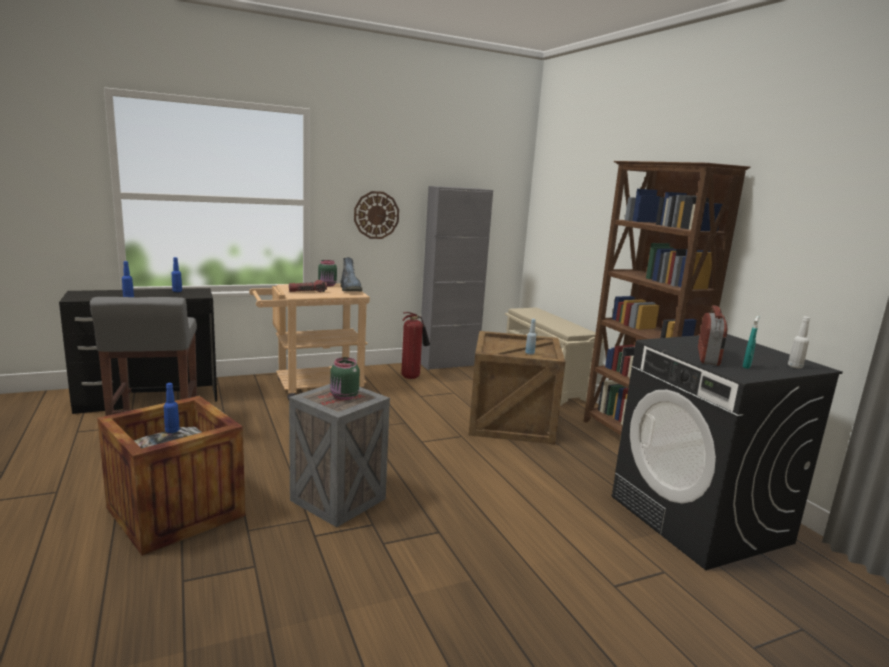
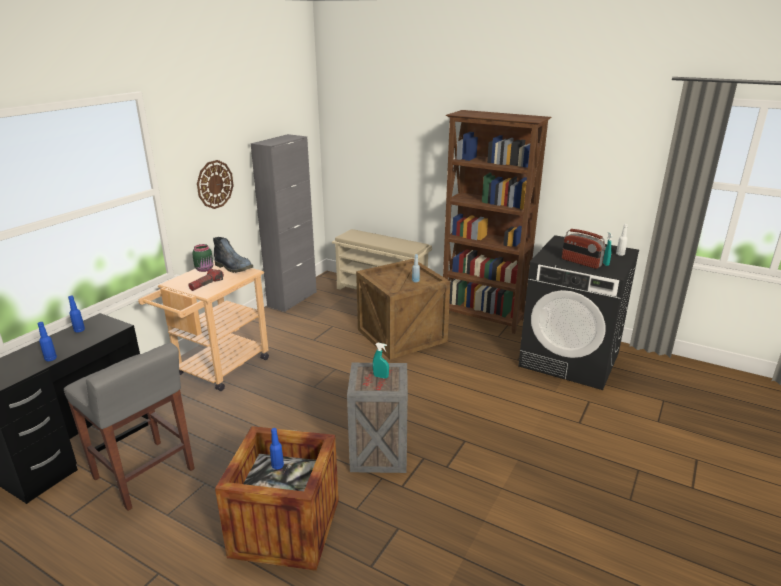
camera: 35 degrees left, 10 degrees up
green jar [330,357,360,400] -> turquoise spray bottle [373,343,389,379]
fire extinguisher [401,312,430,379] -> none
radio [698,305,727,366] -> radio turned 150 degrees clockwise [562,229,606,269]

